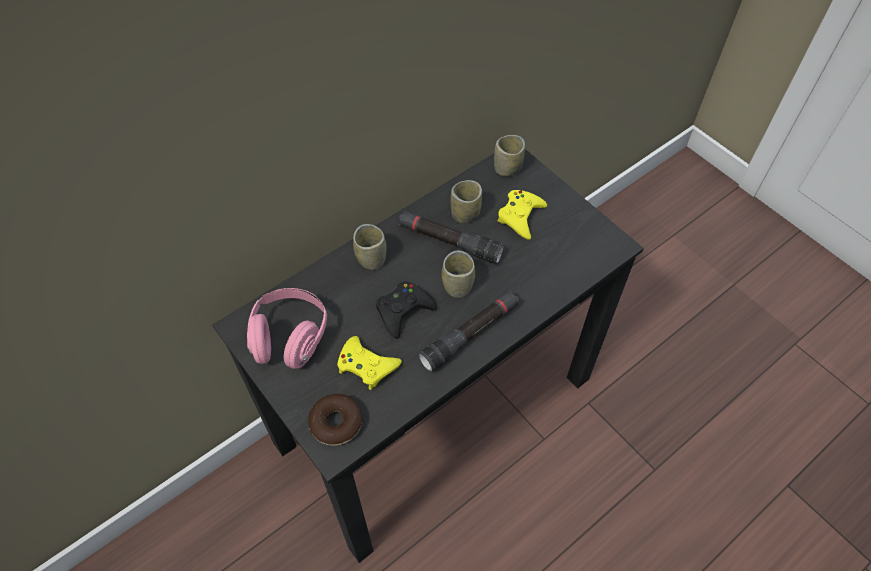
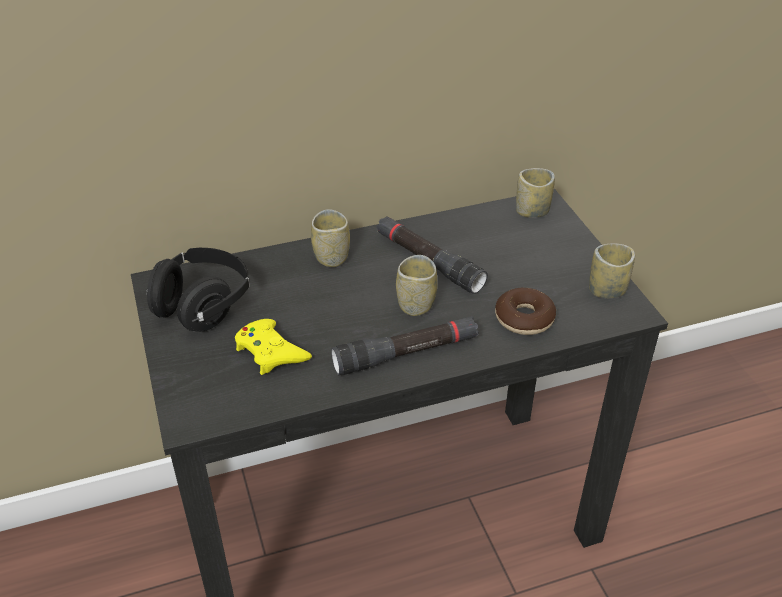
camera: 20 degrees right, 15 degrees down
pink headphones [247,288,327,369] -> black headphones [146,248,250,332]
donut [308,394,362,446] -> donut moved to [495,288,556,335]
black game controller [376,281,437,339] -> none
cup [451,180,482,223] -> cup moved to [589,243,635,298]
yellow game controller [497,190,547,240] -> none

